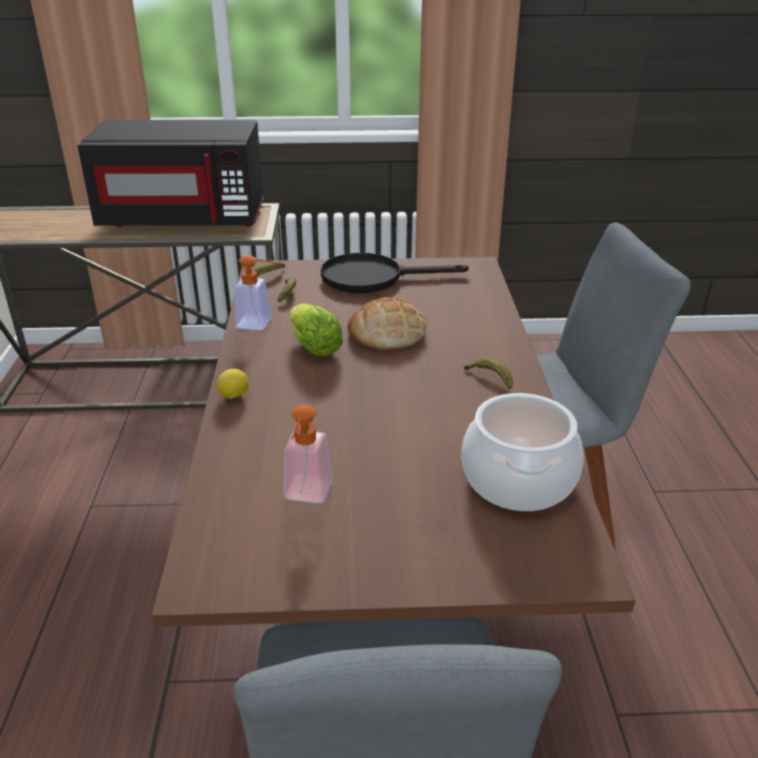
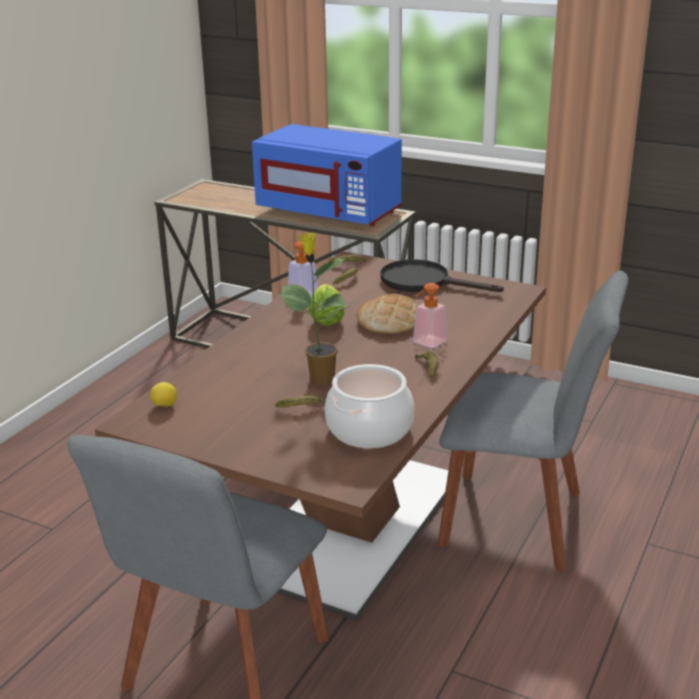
camera: 30 degrees right, 5 degrees down
black microwave [77,120,264,227] -> blue microwave [252,124,402,226]
lemon [217,369,249,399] -> lemon moved to [150,382,177,407]
soap dispenser [283,405,333,503] -> soap dispenser moved to [413,283,448,348]
none -> banana [275,396,326,407]
none -> potted plant [278,233,352,385]

